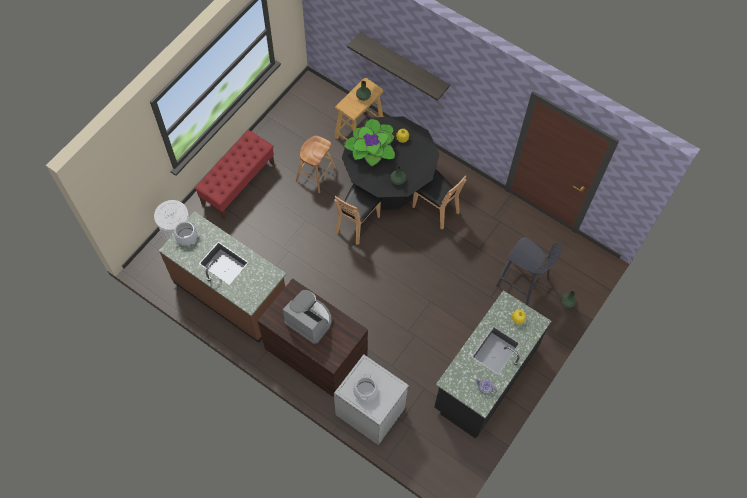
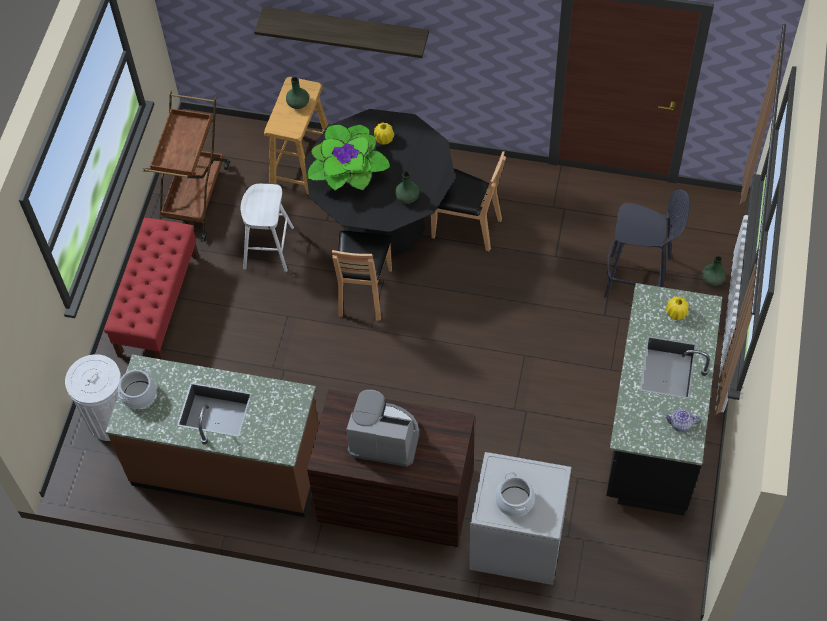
camera: 20 degrees left, 5 degrees down
brown stool [296,136,336,193] -> white stool [241,184,294,272]
none -> brown cart [143,91,229,242]

